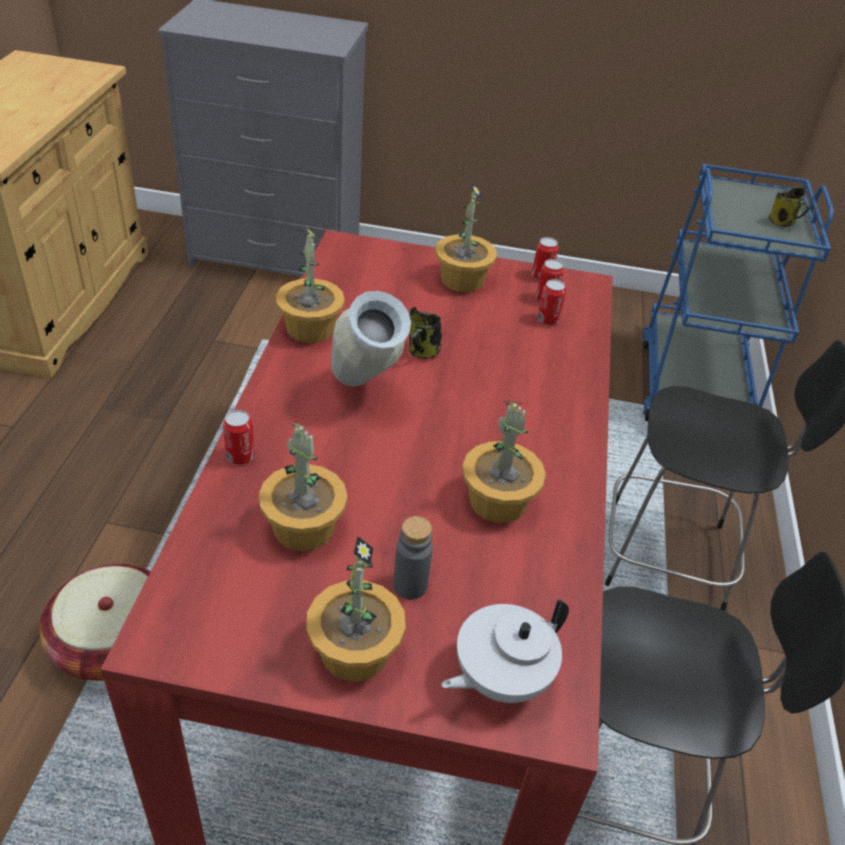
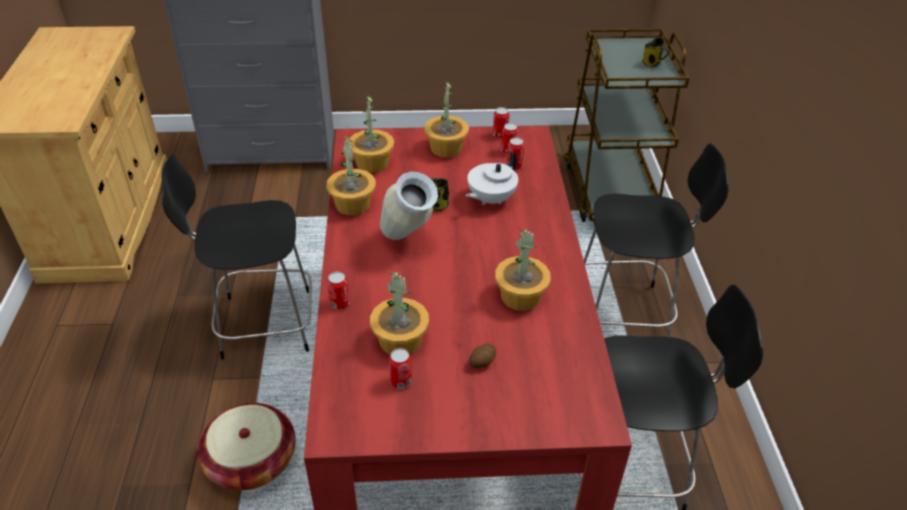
camera: 10 degrees left, 0 degrees up
potted plant [307,536,406,681] -> potted plant moved to [349,94,394,173]
grey bottle [393,516,433,599] -> potato [469,343,496,368]
white teapot [441,599,569,703] -> white teapot moved to [466,151,518,205]
blue cart [642,164,834,421] -> brown cart [565,29,690,222]
none -> black chair [161,153,312,360]
none -> can [389,348,412,389]

